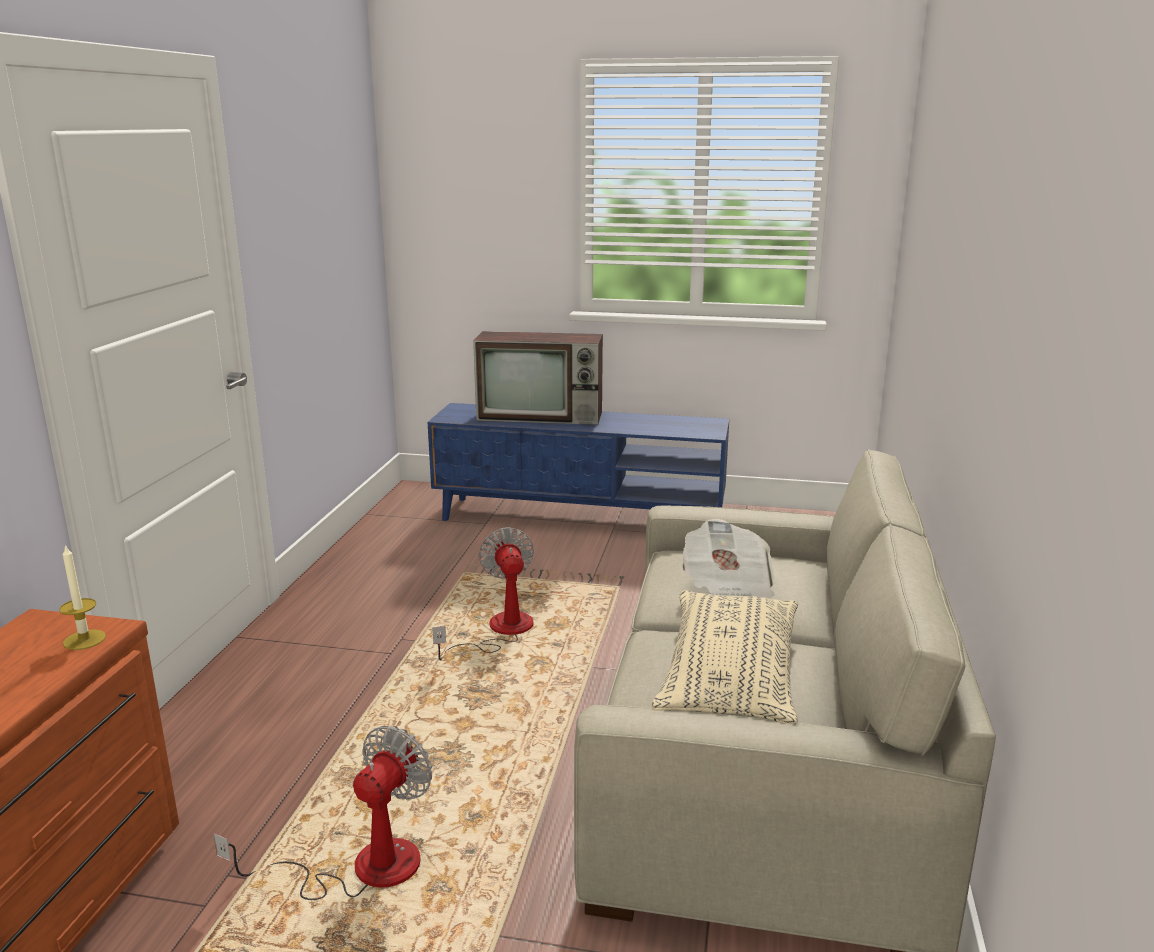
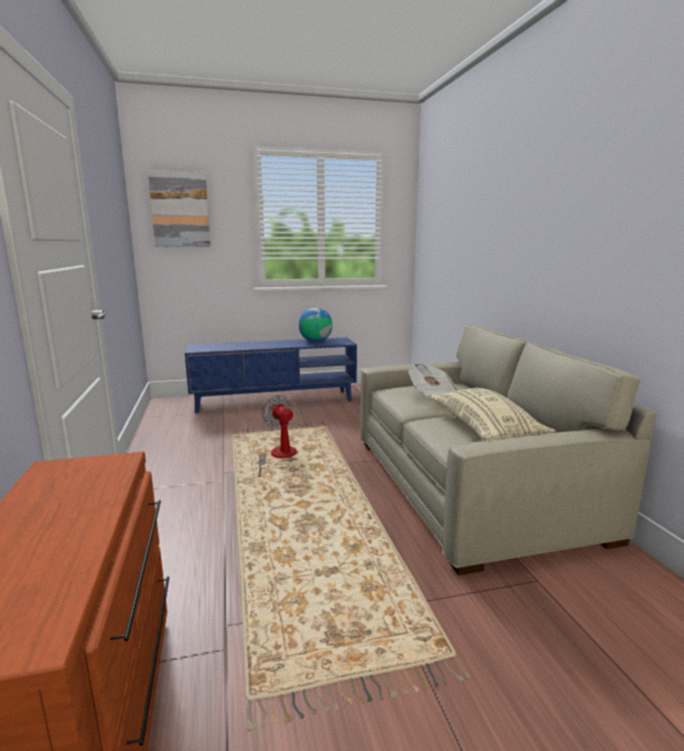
camera: 25 degrees left, 5 degrees down
candle [59,544,106,650] -> none
fan [214,726,432,900] -> none
television [473,331,603,425] -> none
none -> picture [148,170,211,247]
none -> globe [299,308,332,342]

